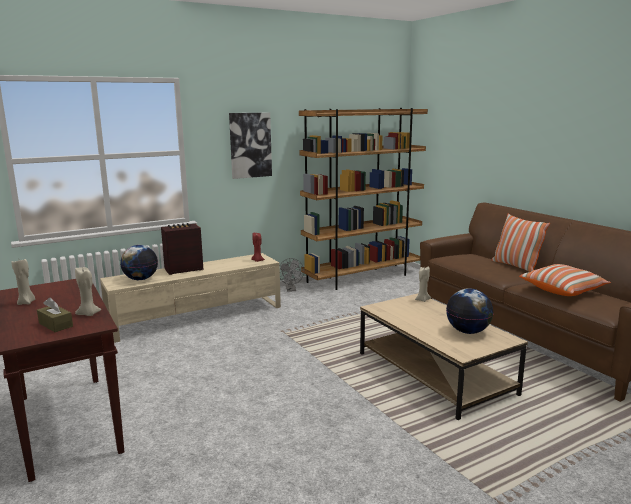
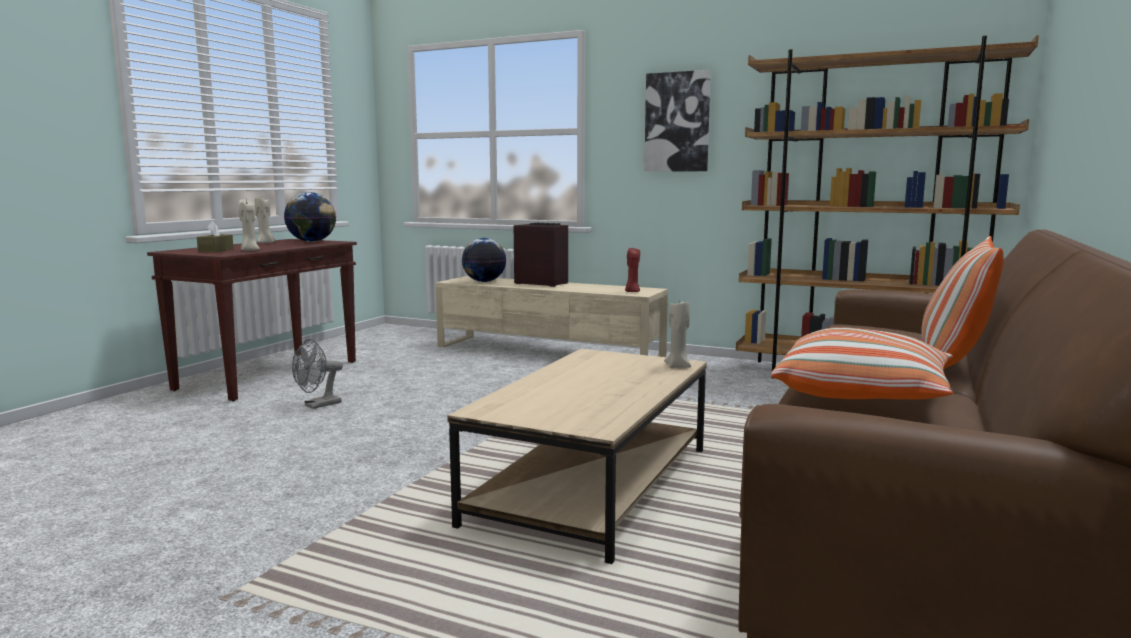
camera: 55 degrees right, 5 degrees down
grey fan [280,258,304,292] -> grey fan moved to [292,339,343,409]
globe [446,288,493,334] -> globe moved to [284,192,336,242]

